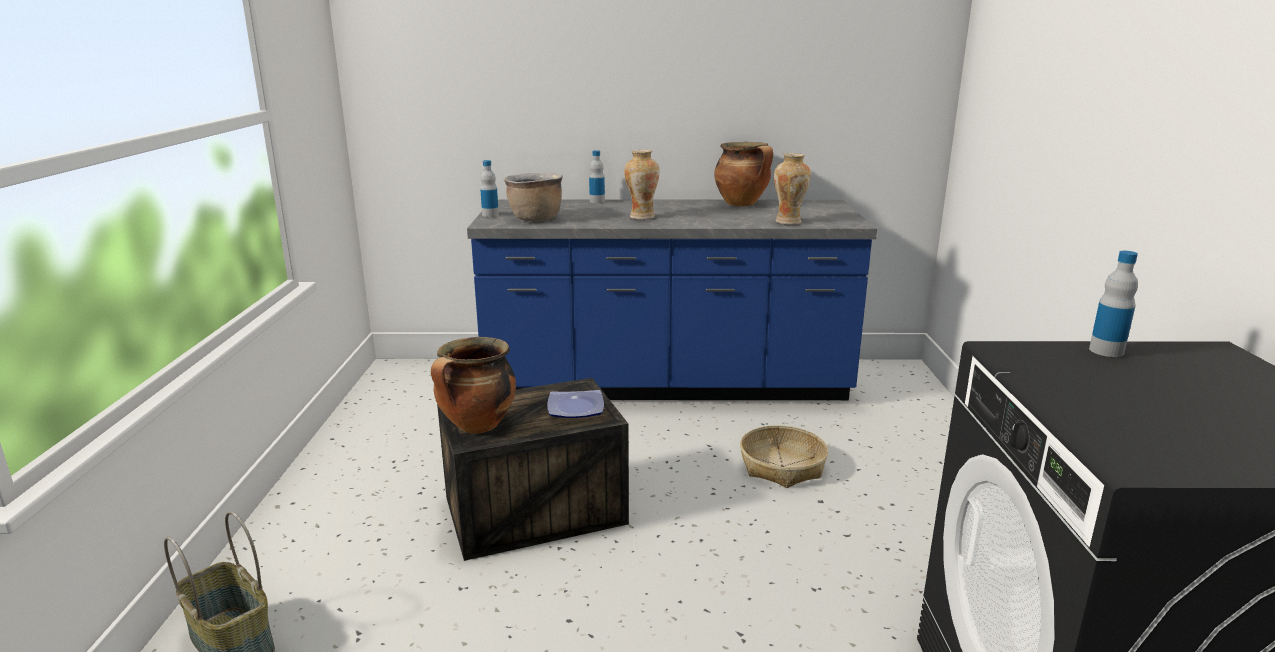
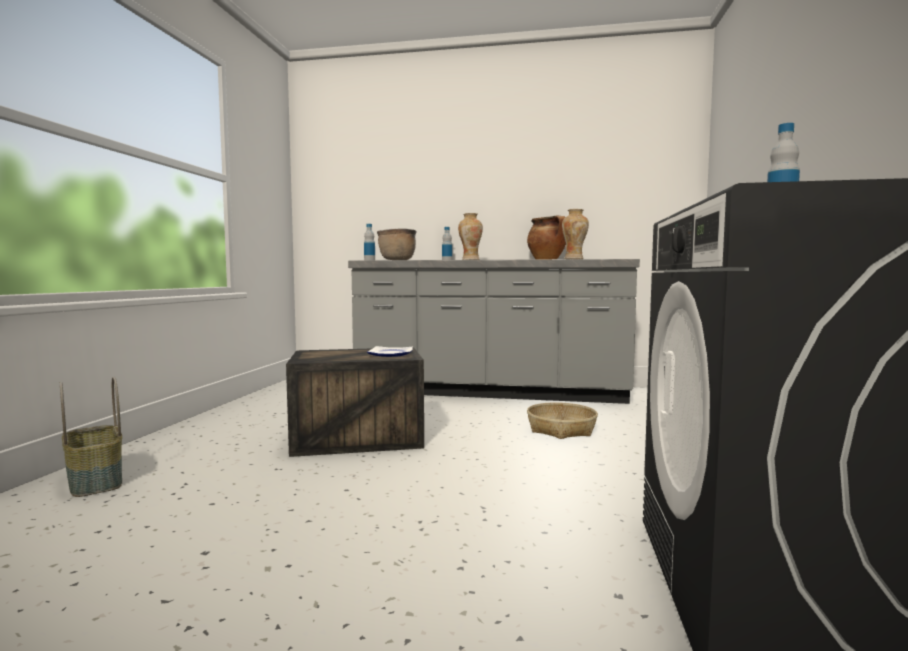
camera: 10 degrees right, 15 degrees down
cooking pot [431,337,516,434] -> none
blue counter [467,199,877,400] -> grey counter [348,259,640,404]

